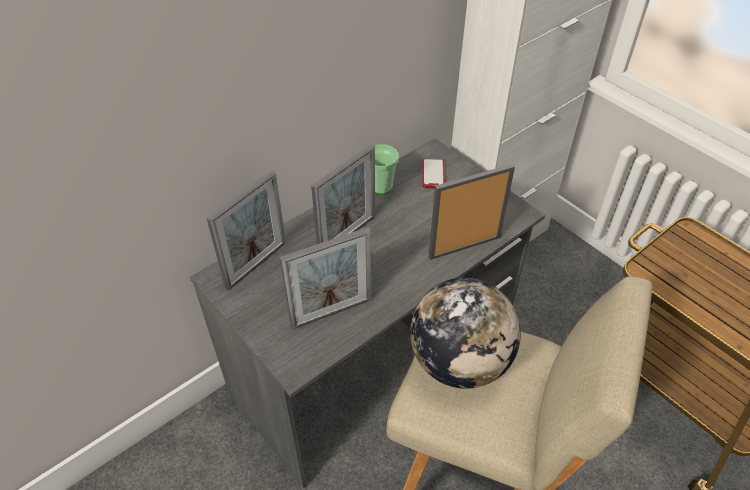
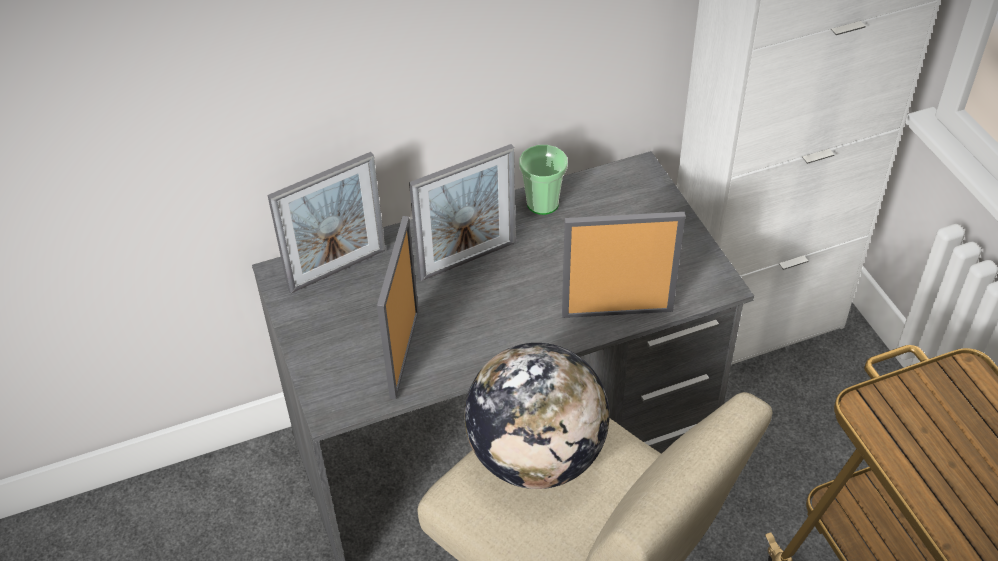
camera: 20 degrees right, 0 degrees up
picture frame [280,227,371,330] -> picture frame turned 105 degrees clockwise [377,216,419,399]
phone [422,159,445,188] -> none

